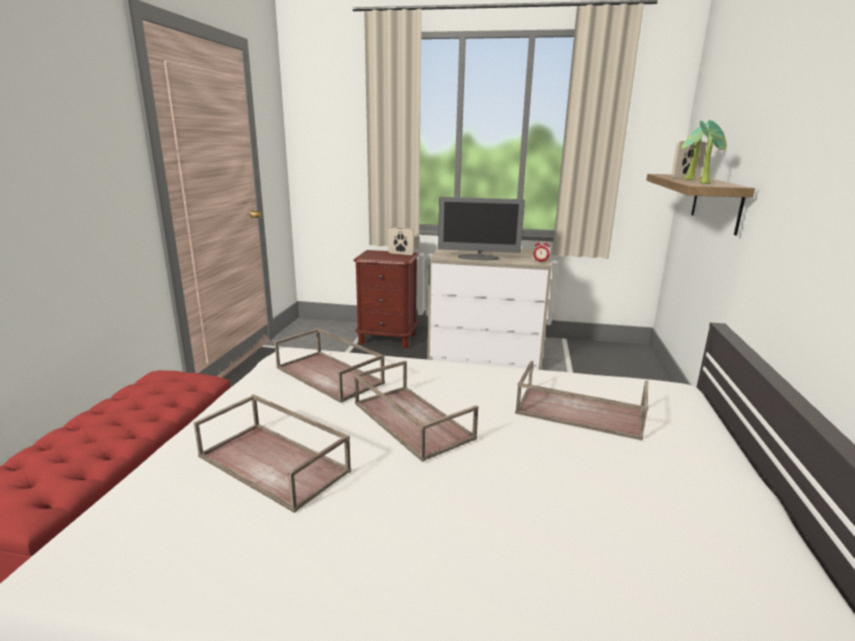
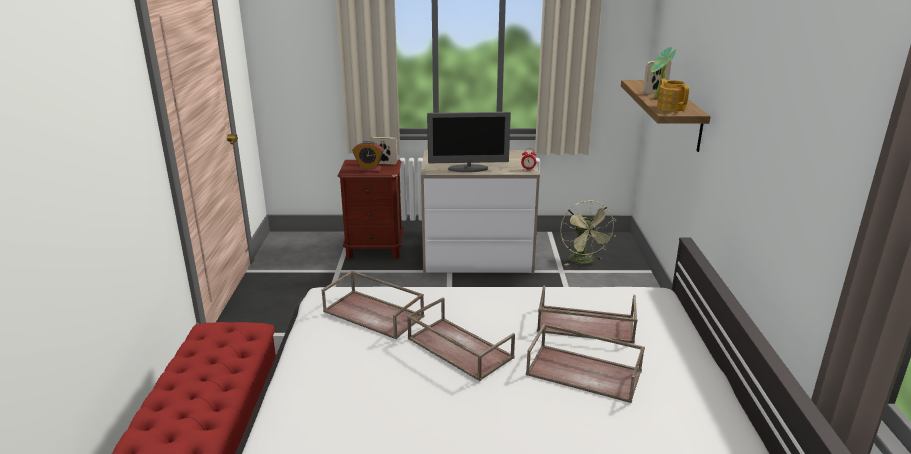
camera: 10 degrees left, 5 degrees up
brown tray [193,394,351,513] -> brown tray moved to [526,323,645,403]
potted plant [699,120,727,184] -> teapot [657,79,689,111]
none -> alarm clock [353,141,384,172]
none -> green fan [560,200,617,266]

